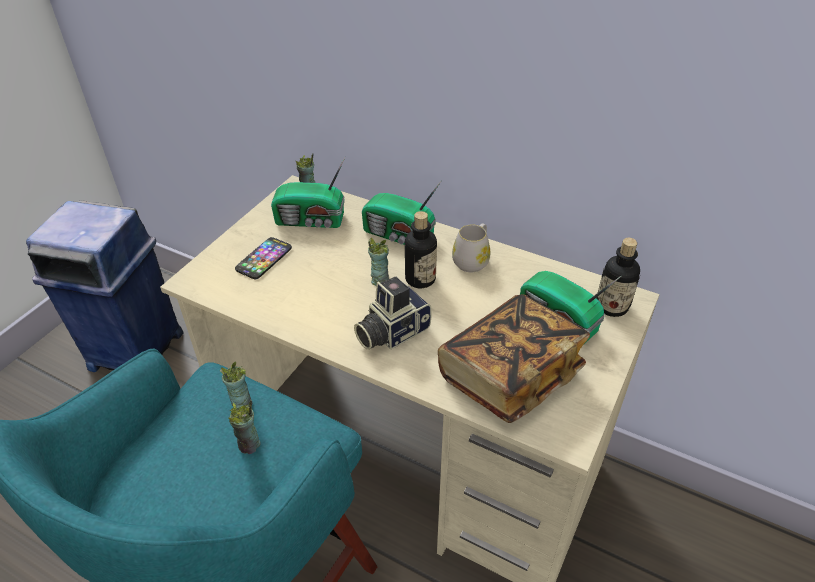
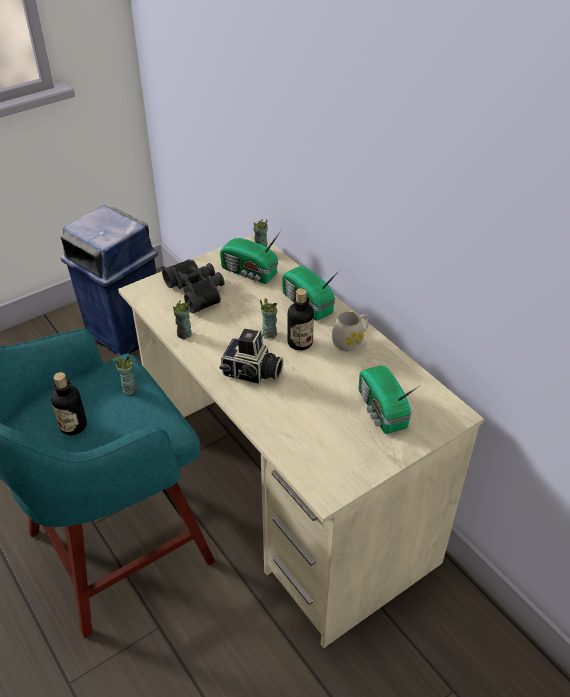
camera: 25 degrees right, 0 degrees up
cup [229,400,261,454] -> cup moved to [173,299,192,339]
phone [235,237,292,279] -> black binoculars [162,259,225,313]
camera [354,277,432,350] -> camera turned 150 degrees counterclockwise [220,329,283,384]
book [438,294,590,423] -> none
bottle [596,238,640,317] -> bottle moved to [51,372,87,435]

